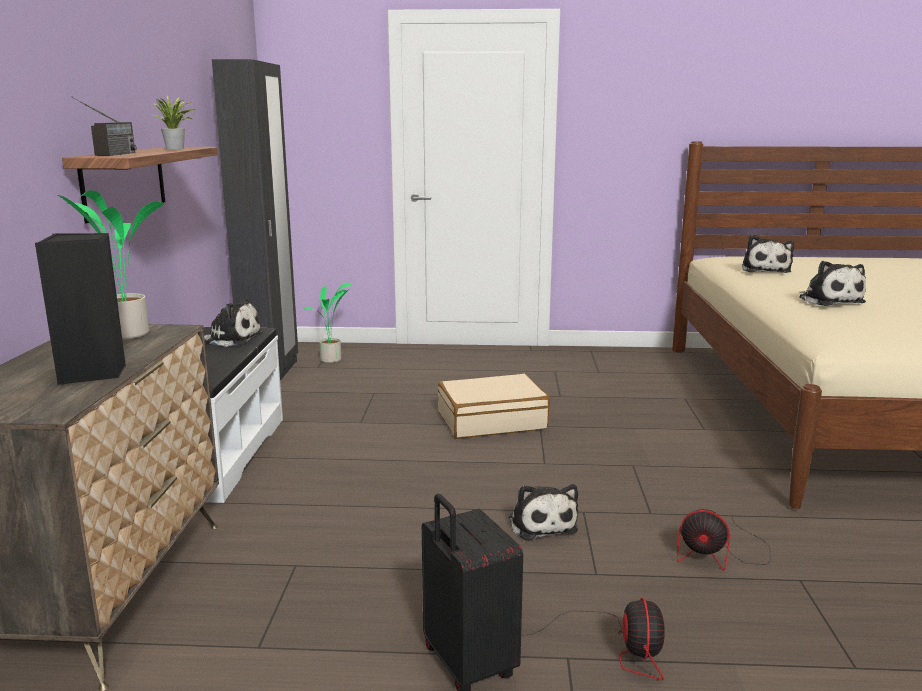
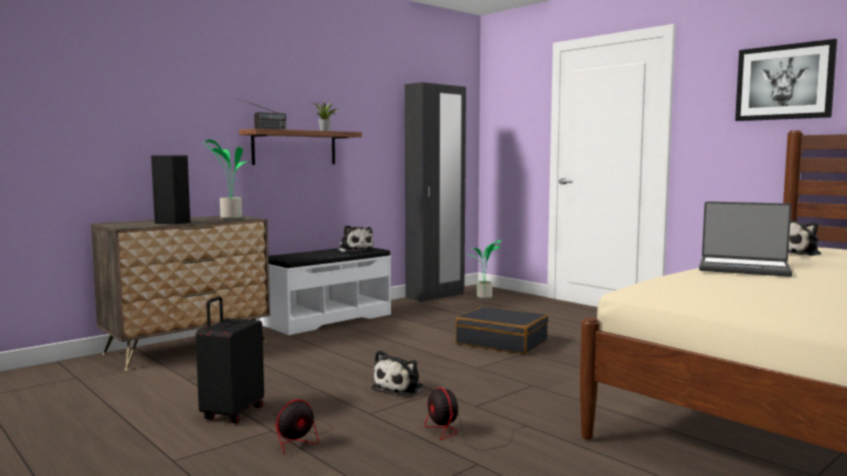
camera: 45 degrees right, 10 degrees down
beige suitcase [438,373,550,439] -> black suitcase [455,307,548,354]
plush toy [799,261,866,306] -> laptop [699,201,792,277]
none -> picture [735,39,837,121]

